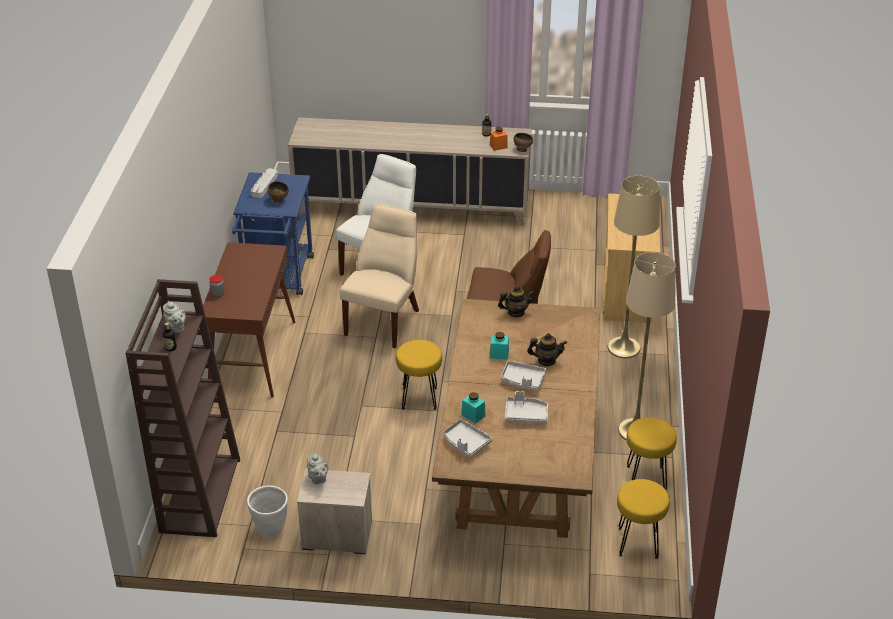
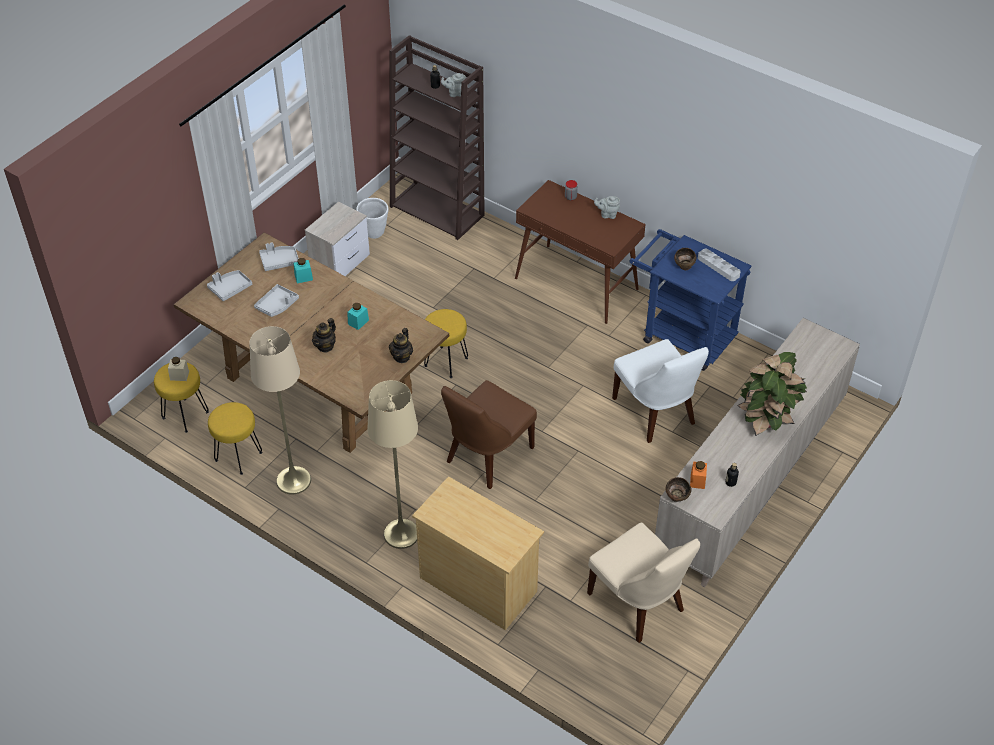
camera: 120 degrees right, 10 degrees up
grey teapot [307,452,328,484] -> grey teapot moved to [594,196,620,219]
beige chair [340,204,419,348] -> beige chair moved to [587,522,700,643]
grey tray [501,361,546,391] -> grey tray moved to [207,270,252,301]
none -> beige jar [168,357,189,381]
none -> potted plant [737,352,807,436]

